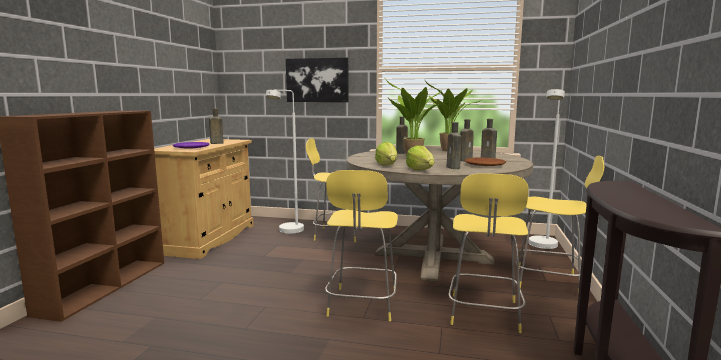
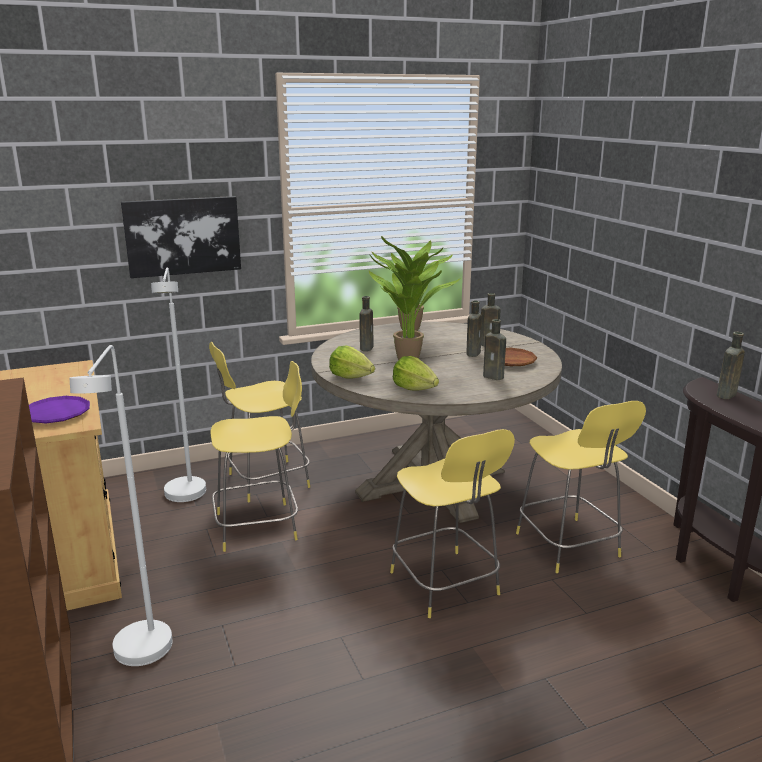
camera: 35 degrees left, 10 degrees up
brown bottle [209,108,223,144] -> brown bottle moved to [717,332,745,399]
lettuce [406,145,435,170] -> lettuce moved to [329,346,375,378]
yellow stool [516,156,604,293] -> yellow stool moved to [210,361,302,552]
white floor lamp [528,89,565,249] -> white floor lamp moved to [69,345,173,666]

